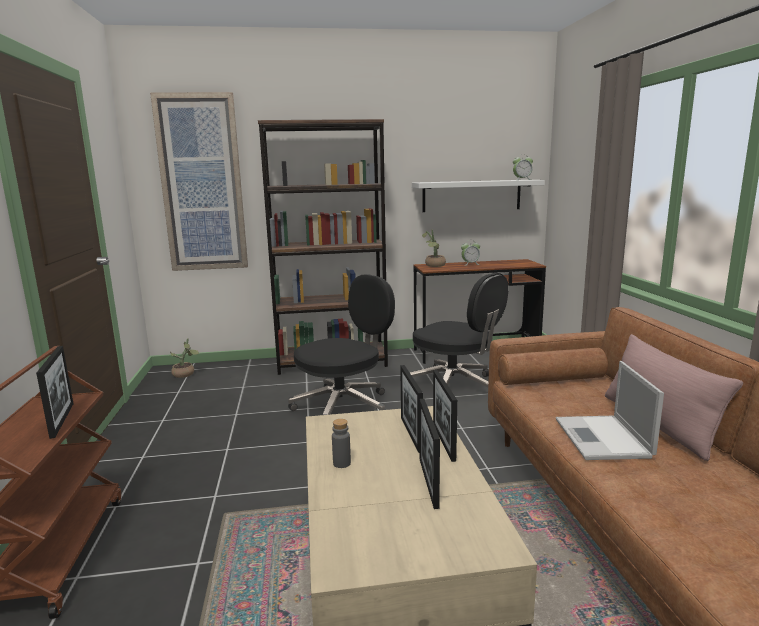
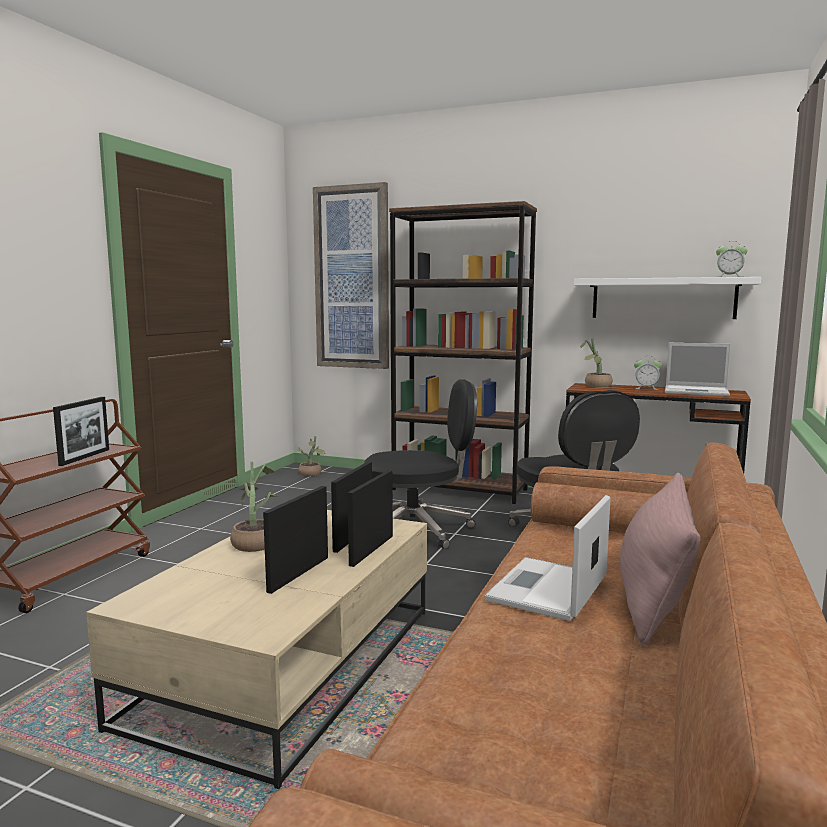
camera: 30 degrees right, 5 degrees down
grey bottle [332,419,351,468] -> potted plant [230,462,278,552]
none -> laptop [665,342,731,396]

